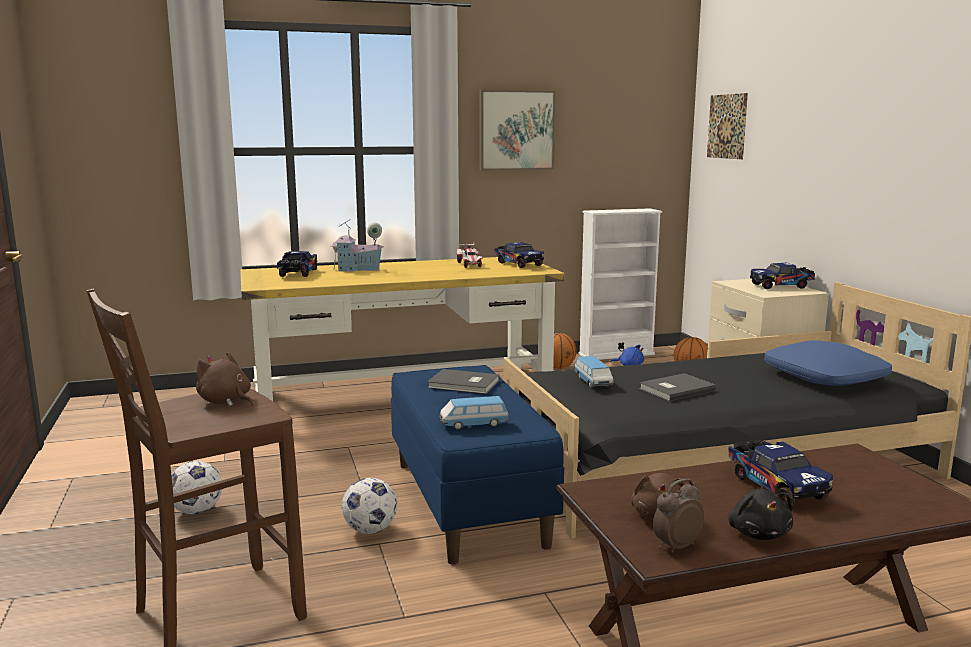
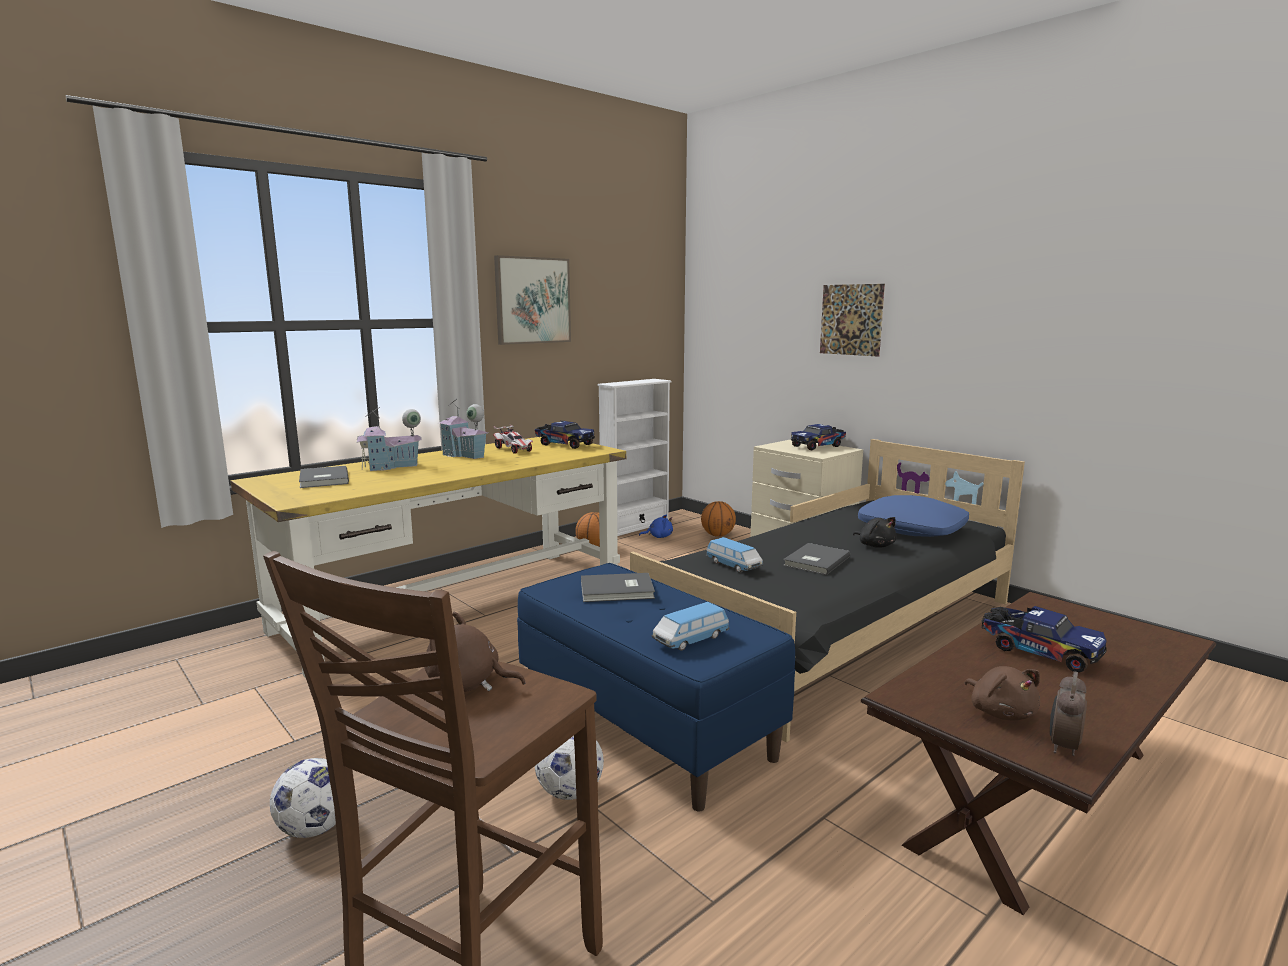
camera: 25 degrees left, 0 degrees up
toy truck [277,251,317,277] -> grey book [299,466,349,488]
picture [707,93,748,159] -> picture moved to [820,284,885,357]
black plush toy [728,489,793,540] -> black plush toy moved to [853,517,897,548]
none -> toy house [439,399,488,459]

